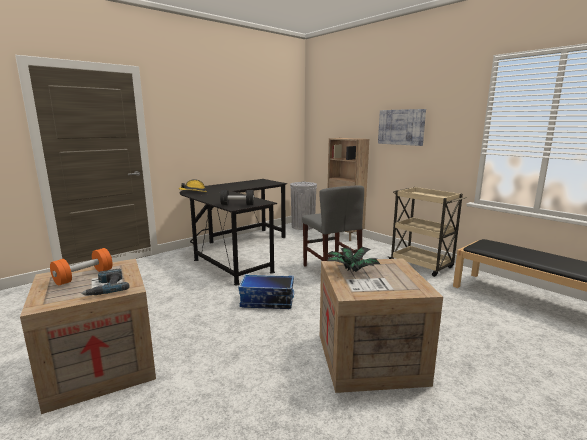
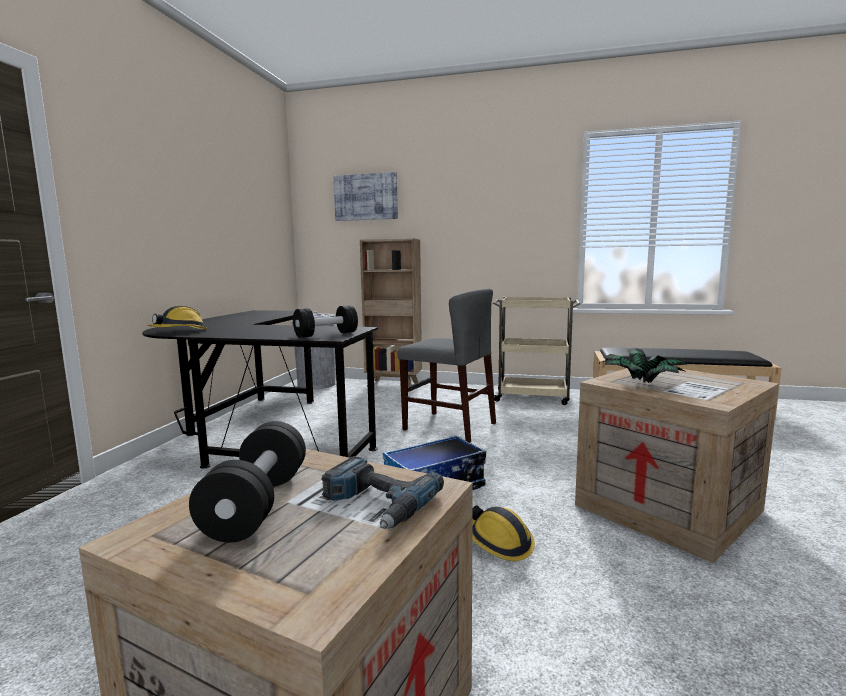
camera: 35 degrees left, 5 degrees down
orange dumbbell [50,248,113,286] -> black dumbbell [189,421,306,543]
picture [378,109,426,146] -> picture moved to [333,172,398,221]
none -> hard hat [472,505,535,561]

